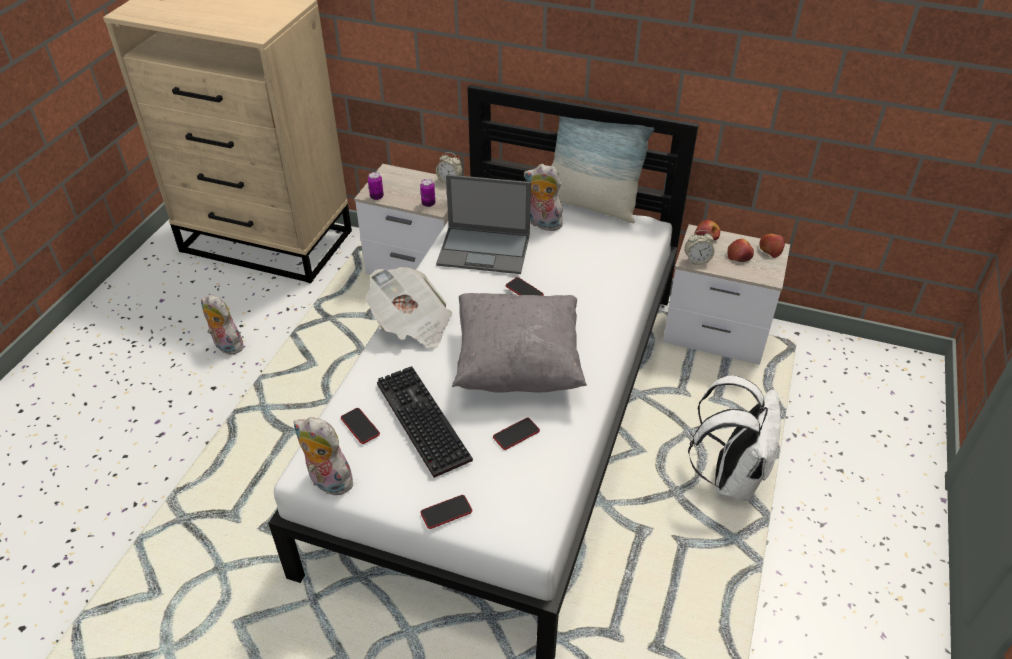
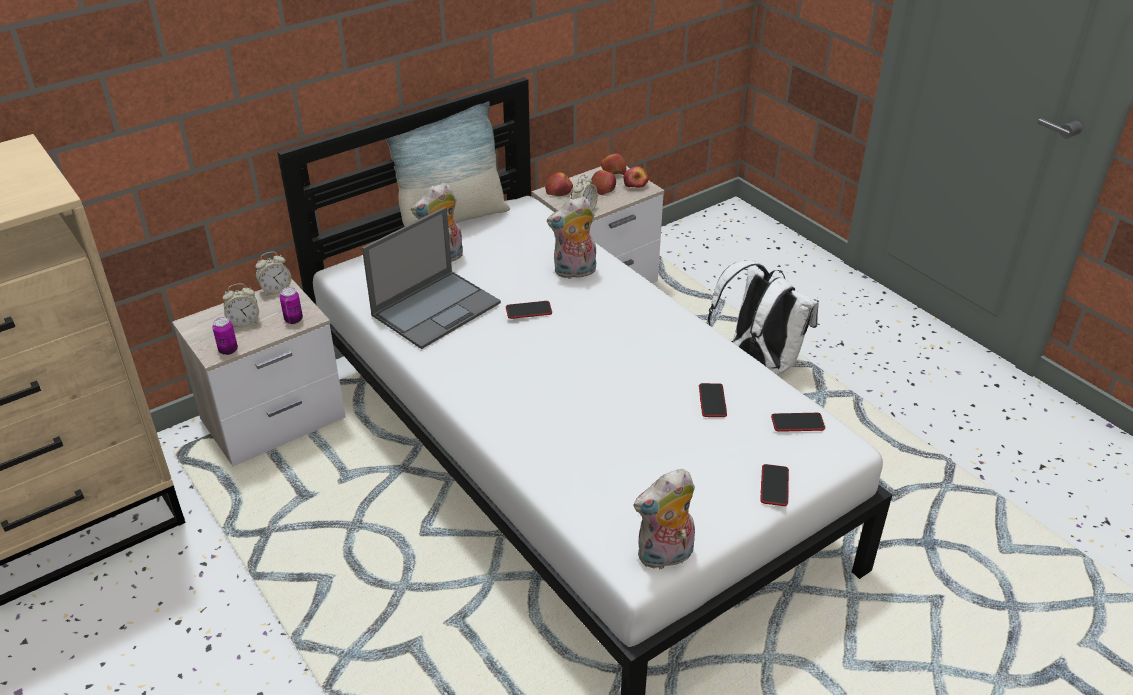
camera: 55 degrees left, 5 degrees down
plush toy [201,295,243,355] -> plush toy moved to [547,196,596,279]
phone [341,408,380,444] -> phone moved to [771,413,825,432]
newspaper [365,267,452,348] -> none
keyboard [377,366,473,478] -> none
grey pillow [452,293,587,393] -> none
none -> alarm clock [223,284,259,328]
none -> apple [623,166,649,188]

